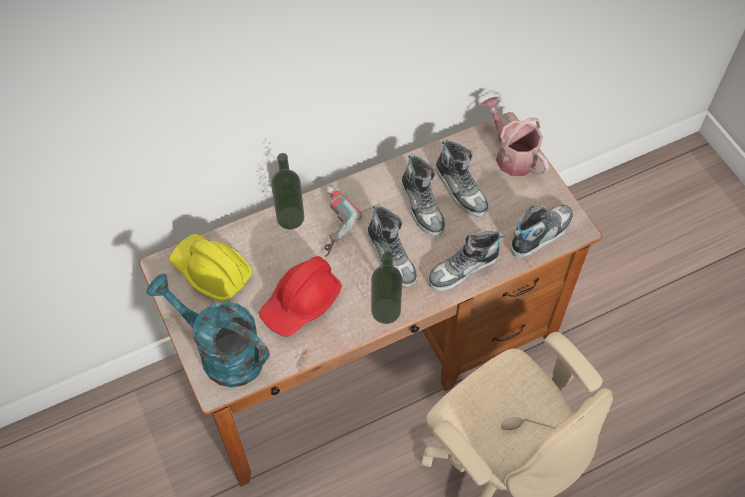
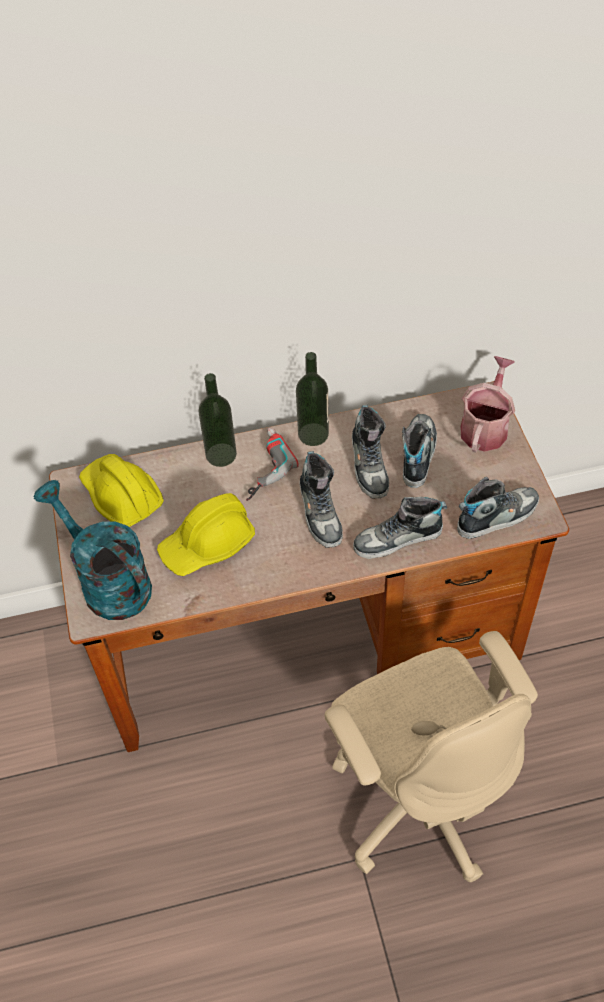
camera: 15 degrees right, 5 degrees down
red hard hat [259,256,342,336] -> yellow hard hat [157,493,255,576]
bottle [371,251,403,324] -> bottle moved to [296,352,329,446]
shoe [435,139,489,217] -> shoe turned 150 degrees counterclockwise [402,414,437,488]
watering can [481,97,549,176] -> watering can turned 45 degrees clockwise [461,356,515,452]

